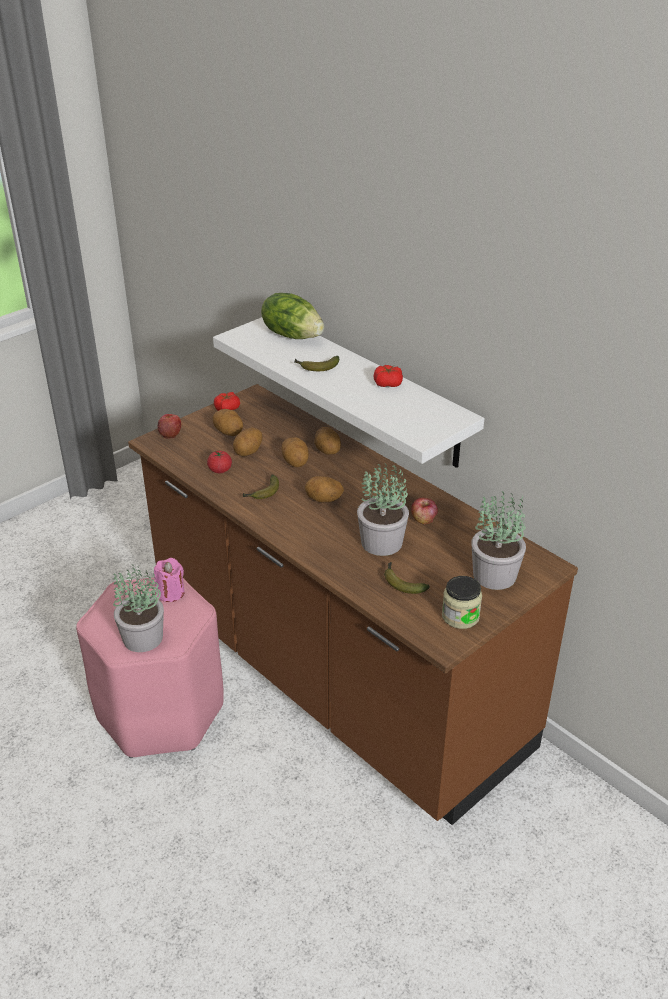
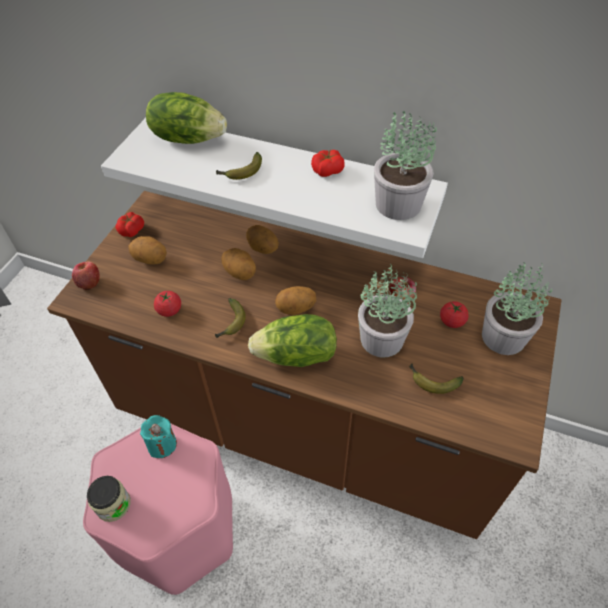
camera: 25 degrees left, 15 degrees up
potted plant [113,565,164,652] -> potted plant moved to [374,111,437,220]
pink candle [154,558,185,602] -> turquoise candle [140,415,177,458]
potato [233,428,263,456] -> none
jar [442,576,482,629] -> jar moved to [87,476,131,522]
none -> lettuce [248,314,337,367]
none -> tomato [440,301,469,328]

